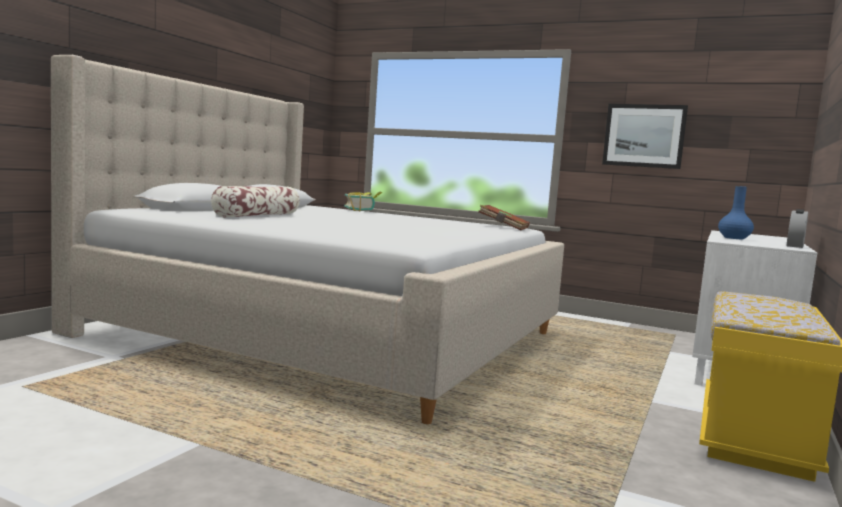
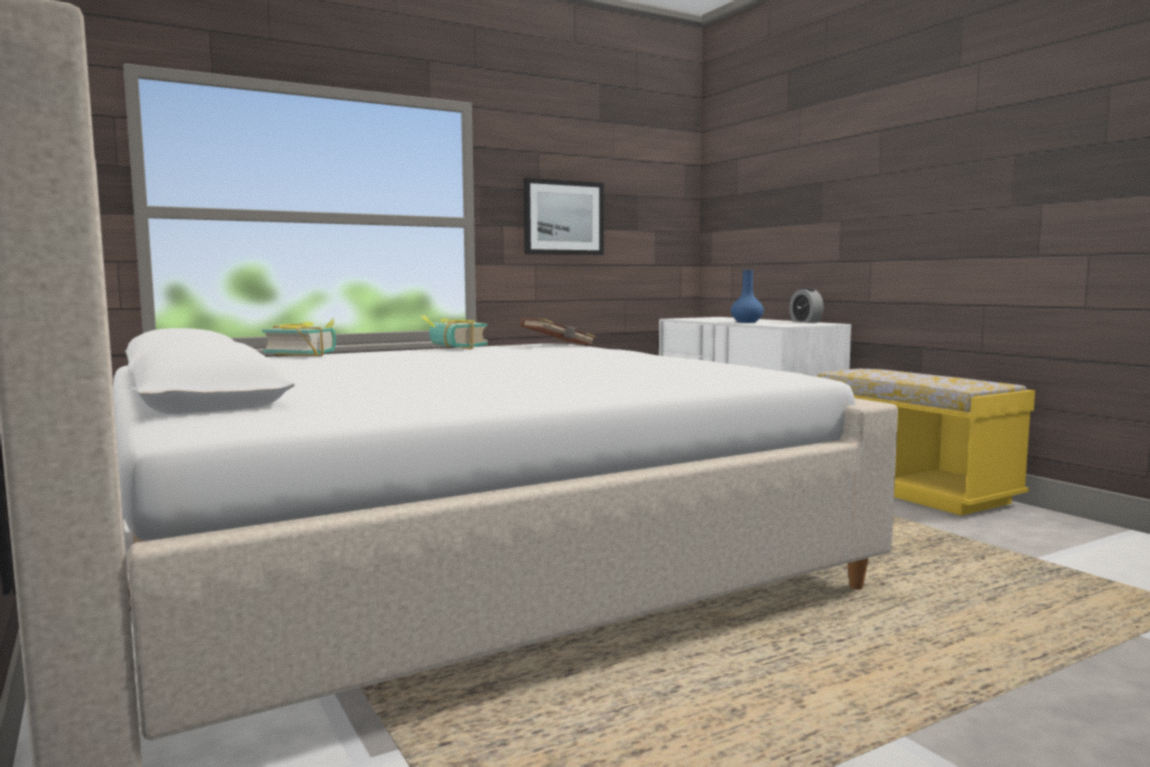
camera: 55 degrees left, 0 degrees up
pillow [211,186,300,217] -> none
none -> book [422,315,488,349]

